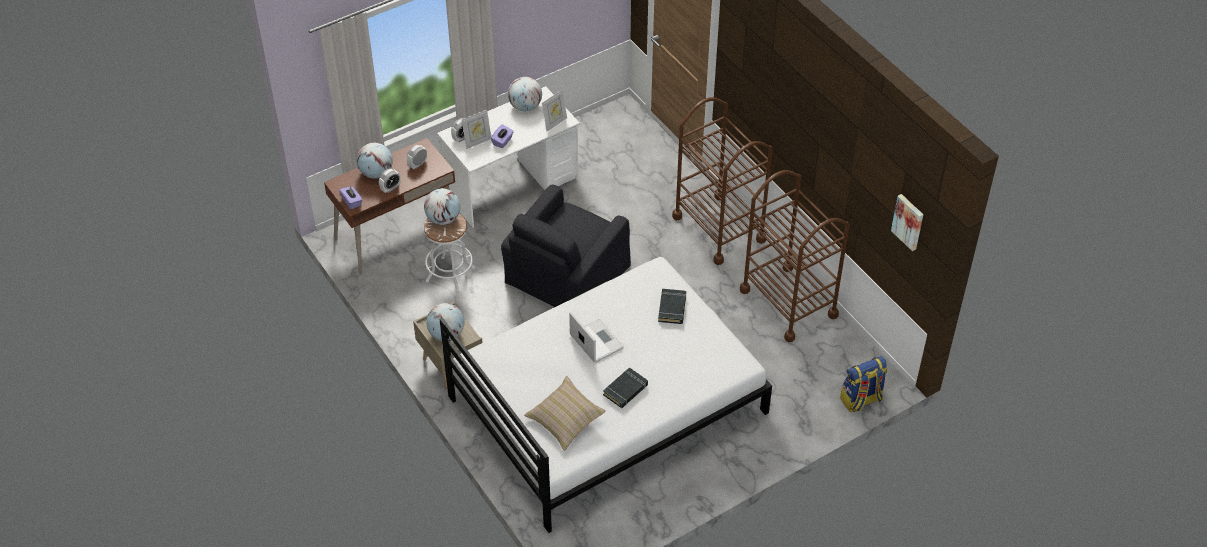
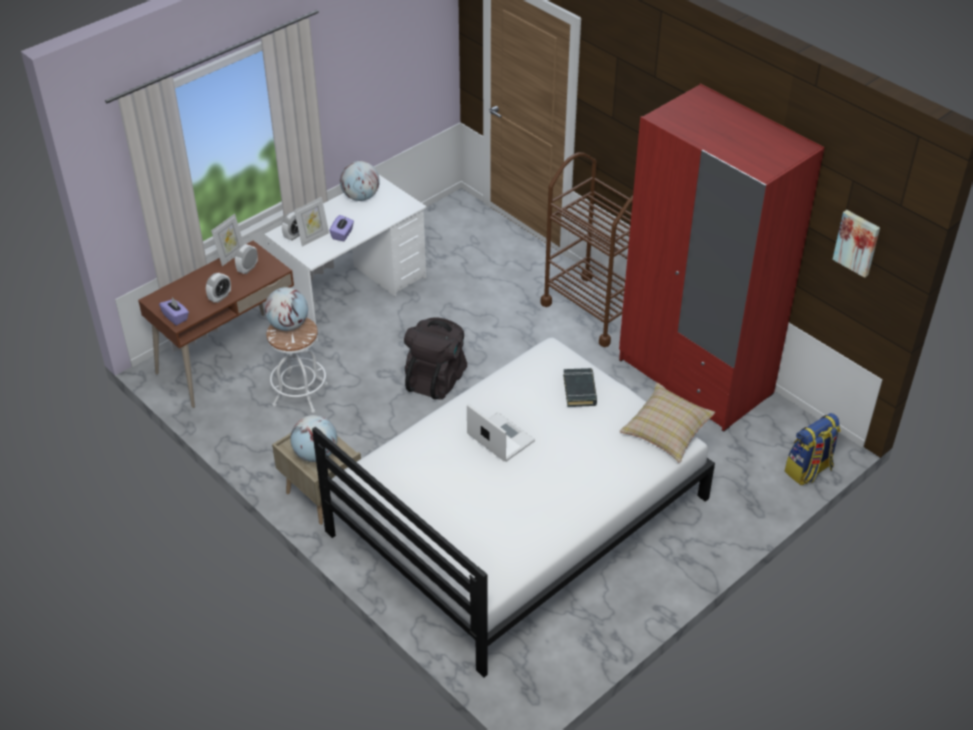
camera: 10 degrees left, 5 degrees down
globe [357,143,393,179] -> none
black armchair [501,184,631,307] -> black backpack [404,317,467,400]
beige pillow [524,375,606,451] -> beige pillow moved to [619,382,715,463]
picture frame [542,89,567,131] -> picture frame moved to [211,214,244,266]
black book [603,367,648,408] -> none
brown cart [740,170,850,342] -> red wardrobe [619,83,825,432]

